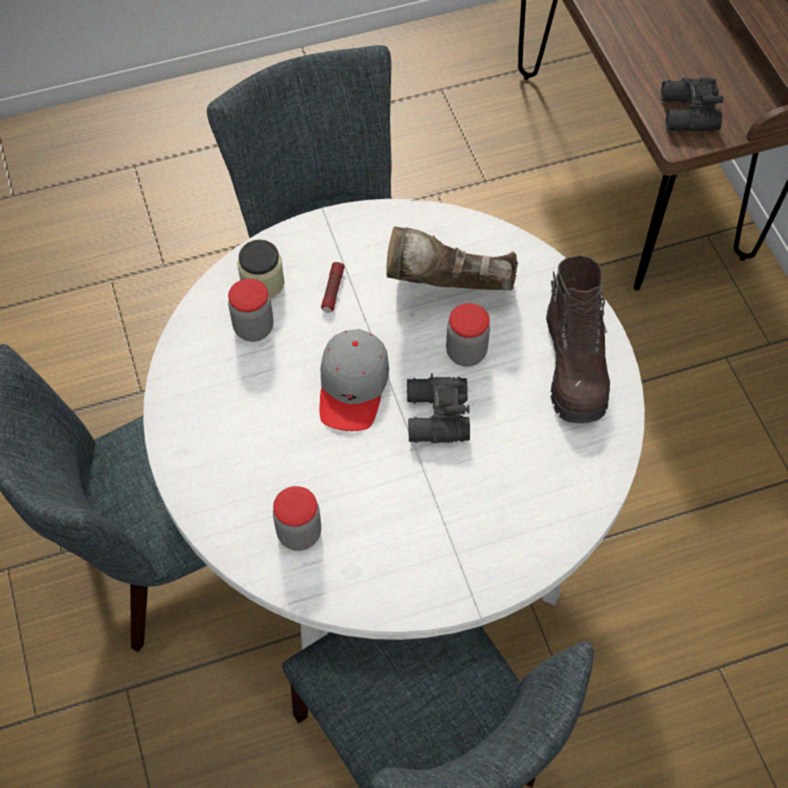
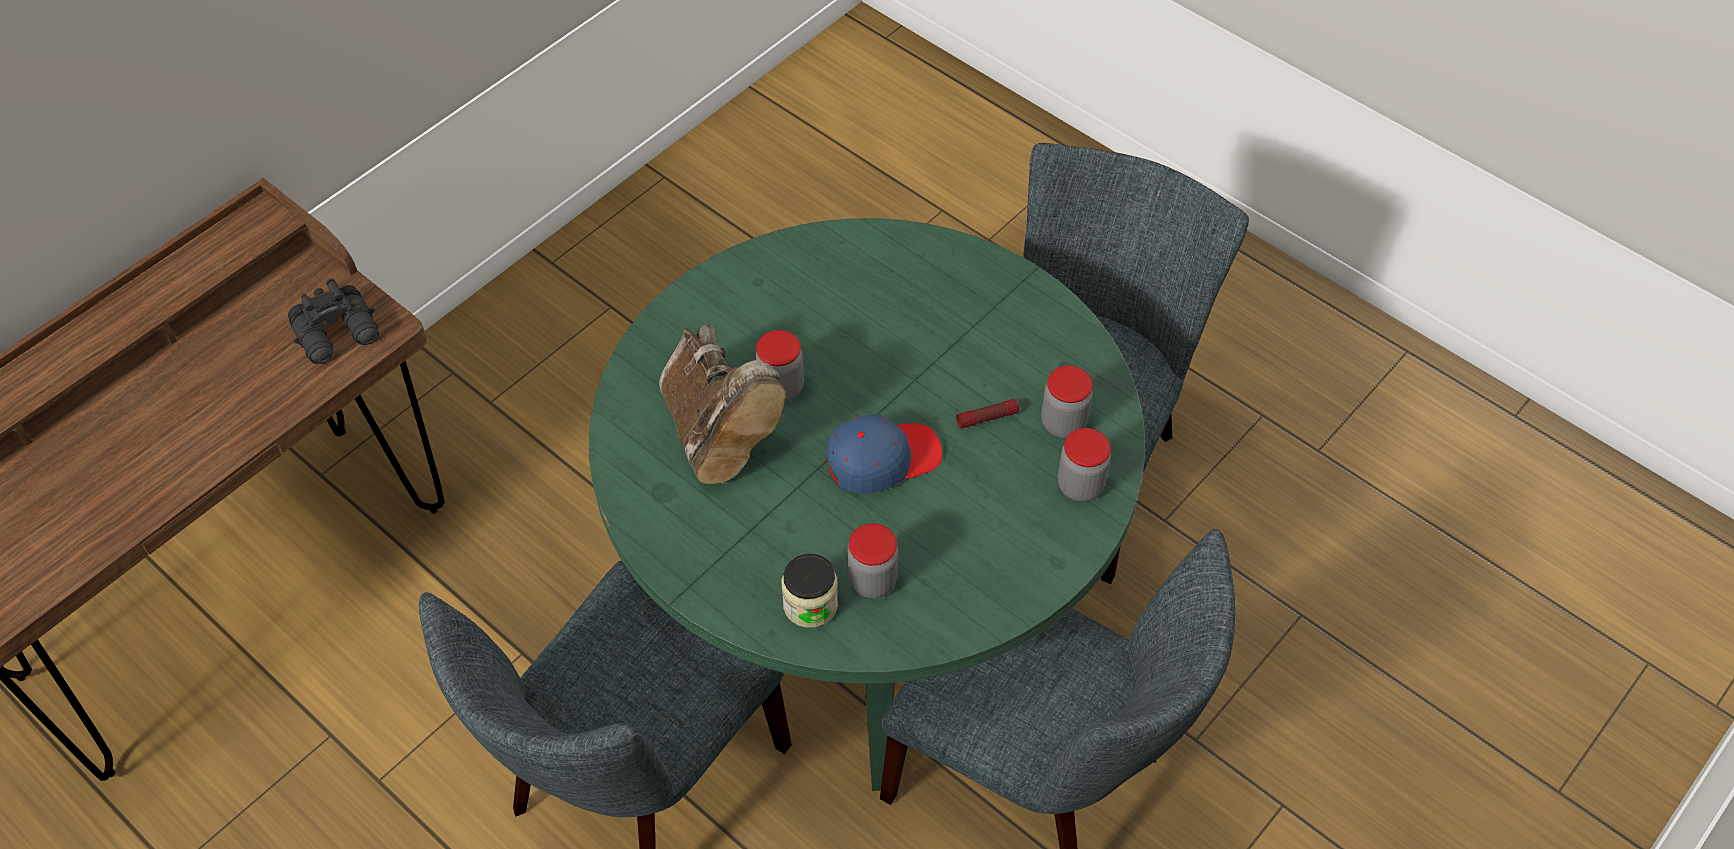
camera: 120 degrees left, 5 degrees down
white dining table [143,199,645,650] -> green dining table [589,218,1145,791]
grey cap [320,329,389,431] -> blue cap [827,414,942,494]
flashlight [321,262,345,313] -> flashlight moved to [956,399,1019,429]
black binoculars [407,373,470,443] -> none
brown boot [546,255,610,424] -> none
none -> jar [1058,428,1111,502]

